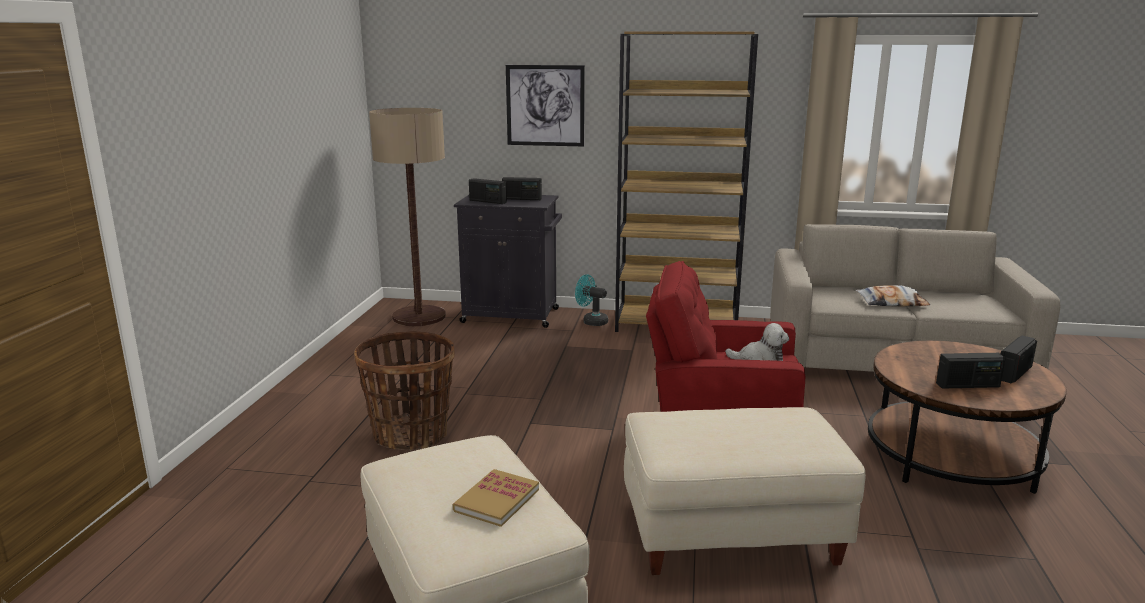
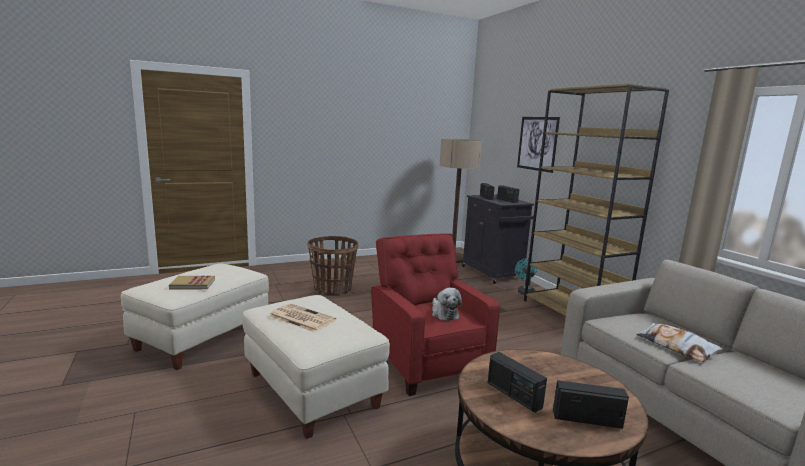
camera: 55 degrees right, 5 degrees down
none -> newspaper [269,303,336,333]

